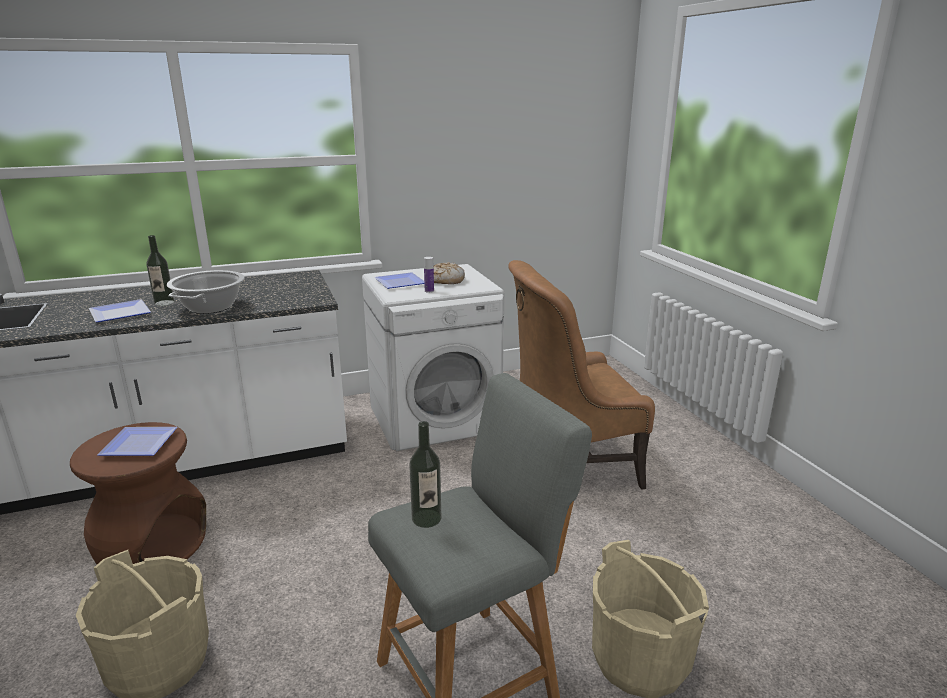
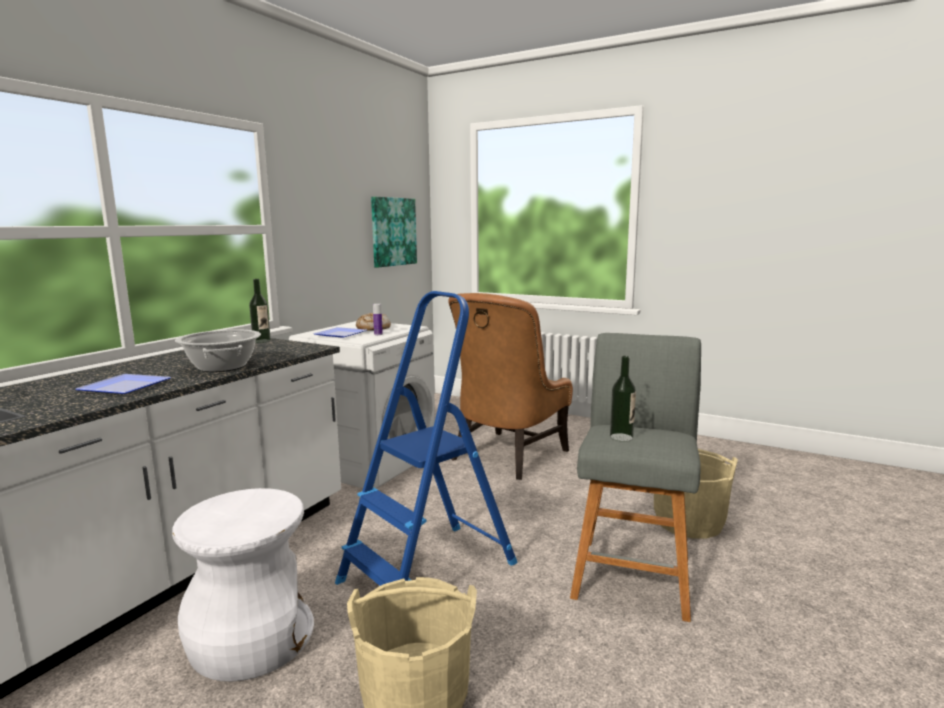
camera: 40 degrees left, 10 degrees down
brown stool [70,422,206,564] -> white stool [172,488,314,682]
plate [97,427,177,456] -> none
bottle [146,235,174,306] -> bottle moved to [249,279,271,343]
none -> blue step ladder [335,291,517,586]
none -> picture [371,197,417,268]

